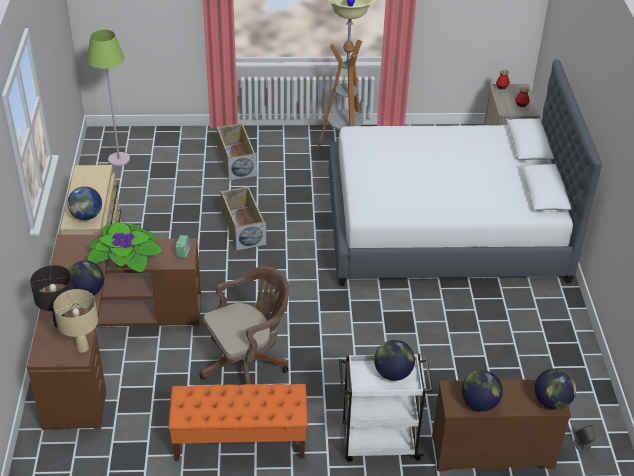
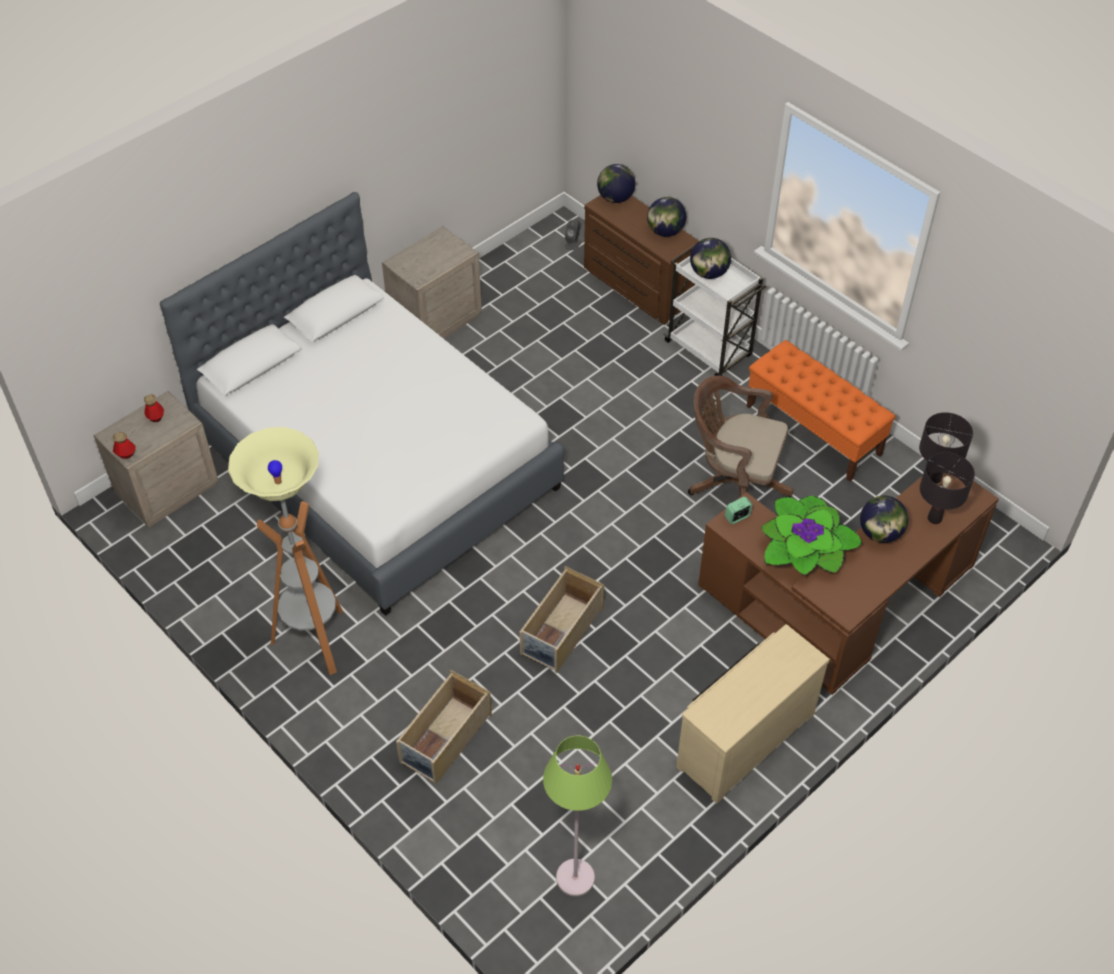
camera: 130 degrees left, 10 degrees up
beige table lamp [53,289,98,353] -> black table lamp [919,412,973,484]
globe [67,186,102,220] -> none
none -> beige nightstand [382,226,482,338]

